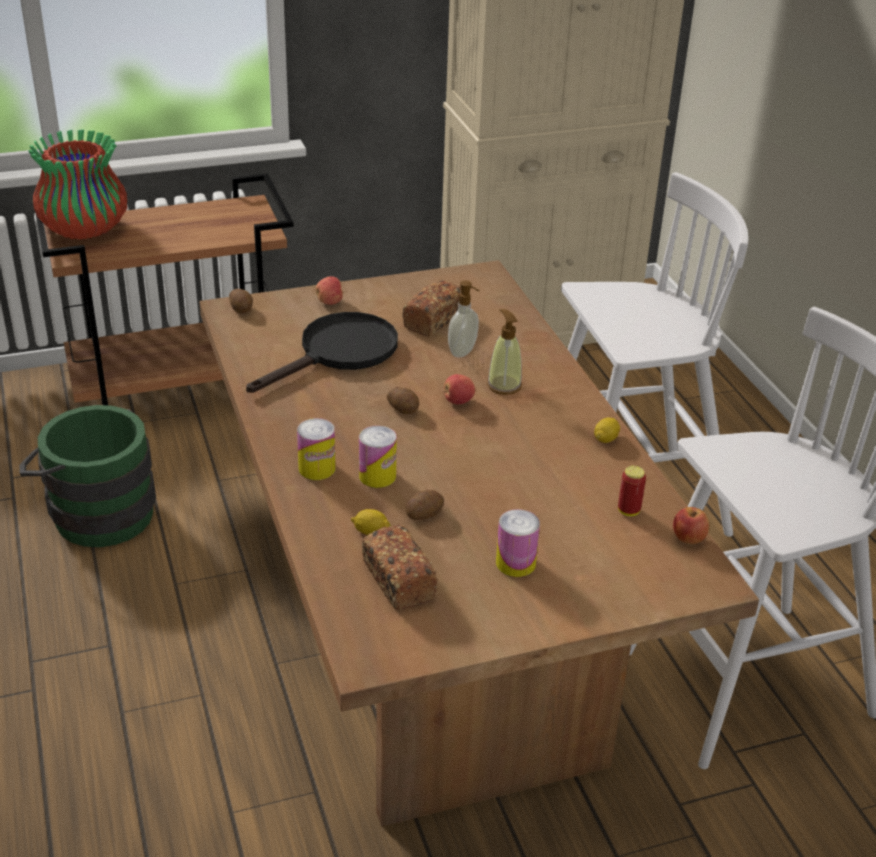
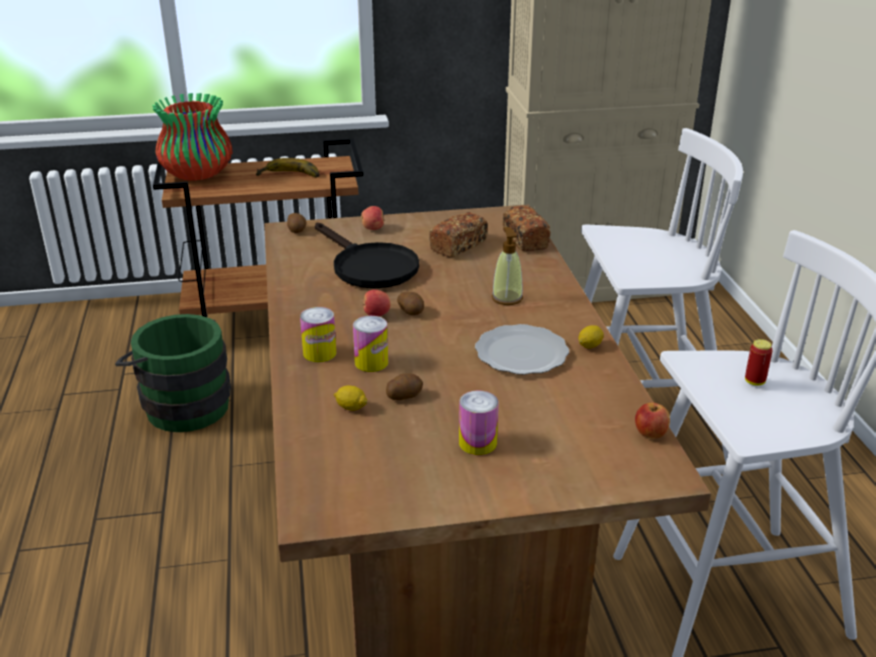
camera: 10 degrees right, 5 degrees down
black frying pan [246,312,398,393] -> black frying pan turned 90 degrees clockwise [315,223,419,288]
bread [362,525,438,610] -> bread moved to [503,206,551,251]
apple [444,374,475,404] -> apple moved to [362,289,391,316]
soap dispenser [448,281,479,357] -> none
can [618,466,646,516] -> can moved to [745,339,773,386]
none -> banana [256,158,320,177]
none -> plate [475,324,569,375]

